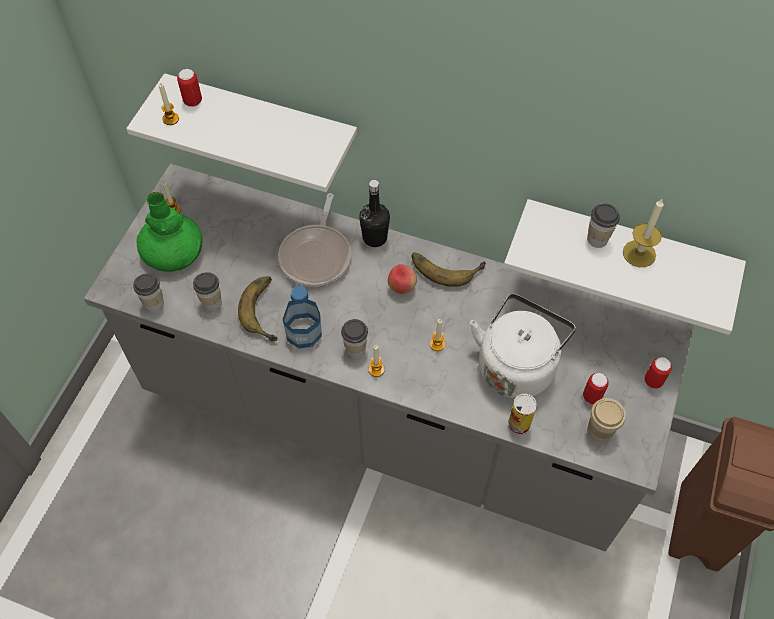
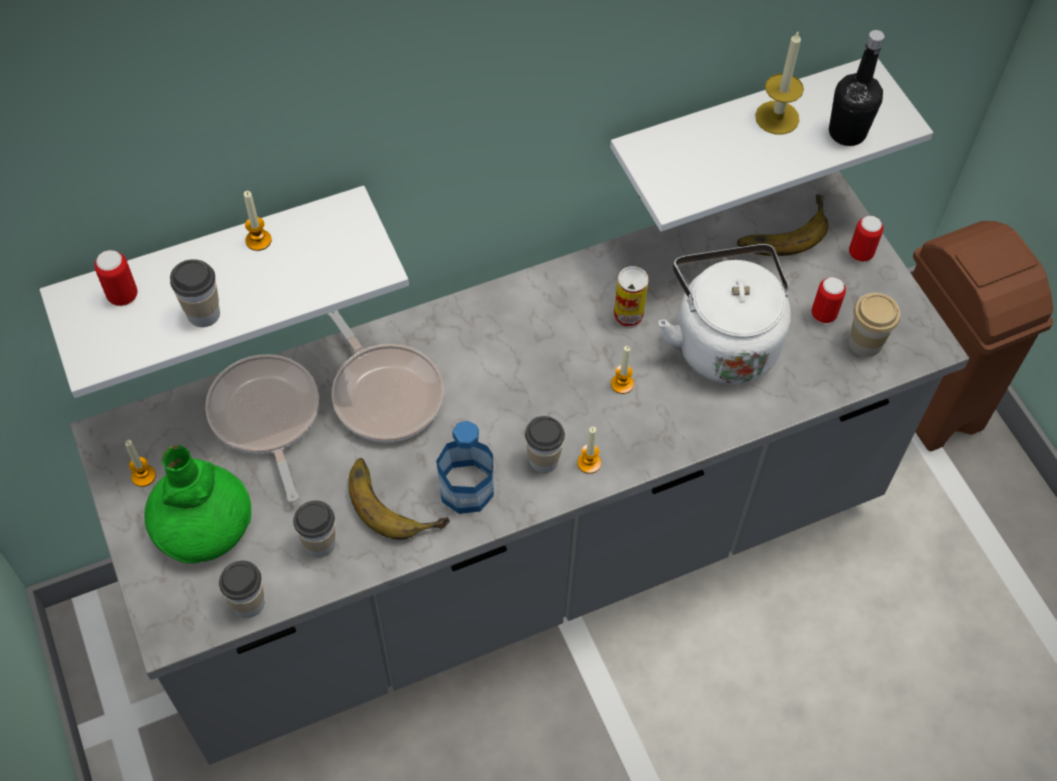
camera: 45 degrees left, 0 degrees up
candle [159,83,179,125] -> candle moved to [244,191,271,251]
black bottle [359,180,390,247] -> black bottle moved to [829,30,885,146]
apple [388,264,417,294] -> none
banana [412,253,486,287] -> banana moved to [737,194,828,256]
can [508,394,537,435] -> can moved to [614,266,648,328]
cup [587,203,620,248] -> cup moved to [170,259,220,327]
none -> frying pan [205,354,319,502]

